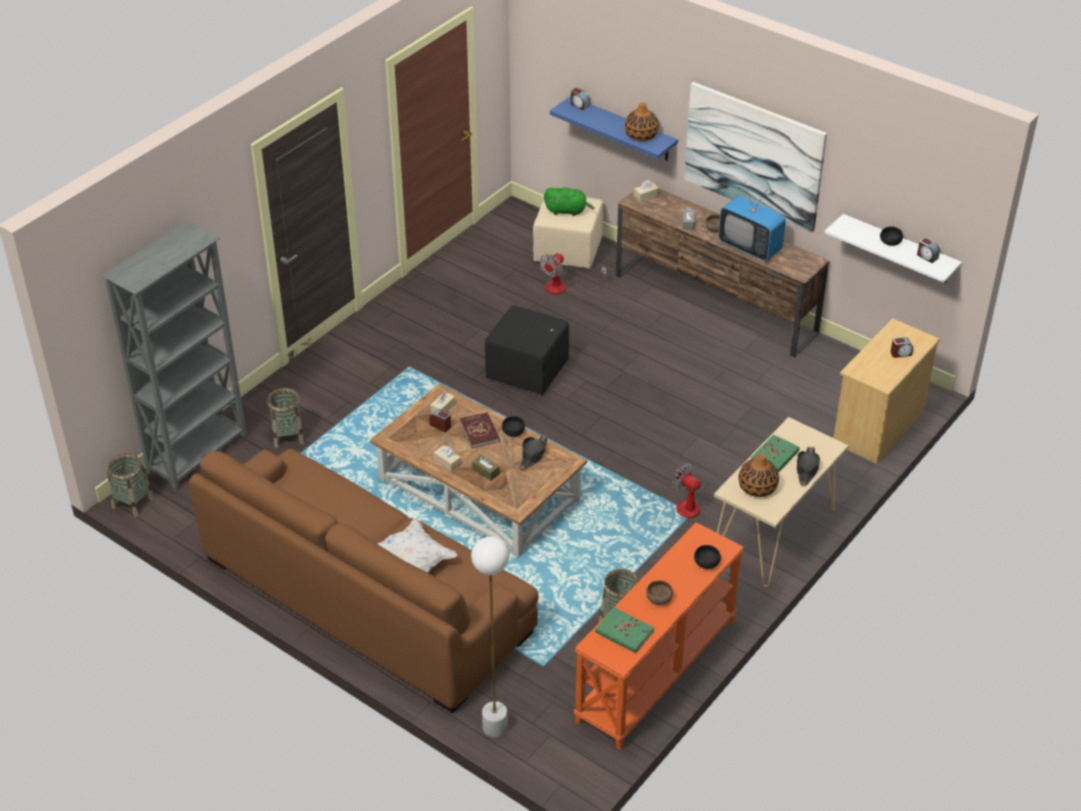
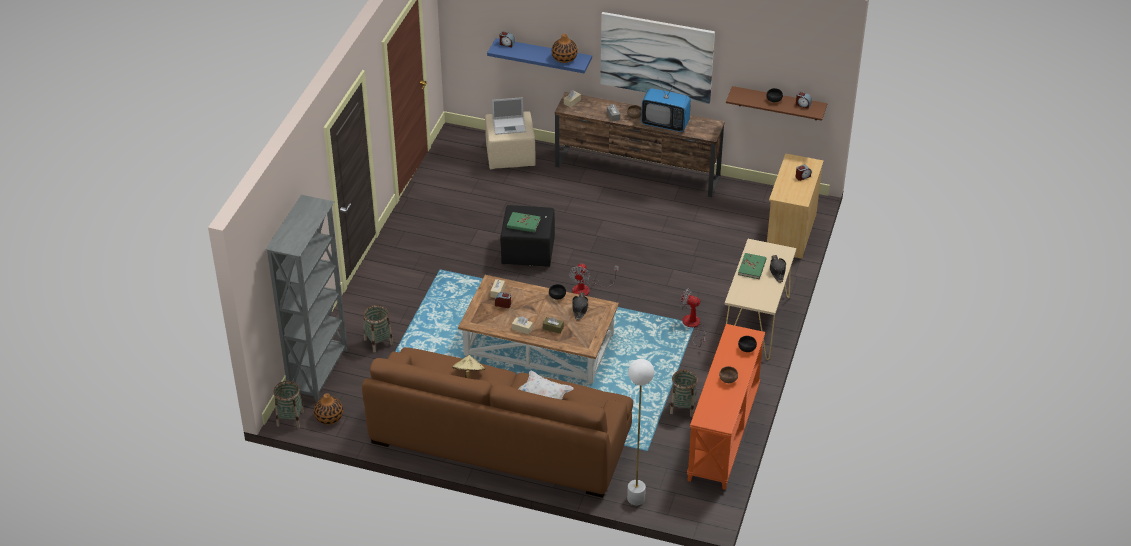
camera: 20 degrees left, 0 degrees up
red book [460,412,500,448] -> none
fan [540,253,606,295] -> fan moved to [569,263,619,296]
green plush toy [544,187,595,216] -> laptop [492,97,526,135]
green book [595,607,654,653] -> green book moved to [507,212,540,233]
vase [738,454,779,497] -> vase moved to [314,393,343,425]
white shelf [824,214,962,283] -> brown shelf [726,86,827,121]
none -> beige hat [452,355,486,379]

